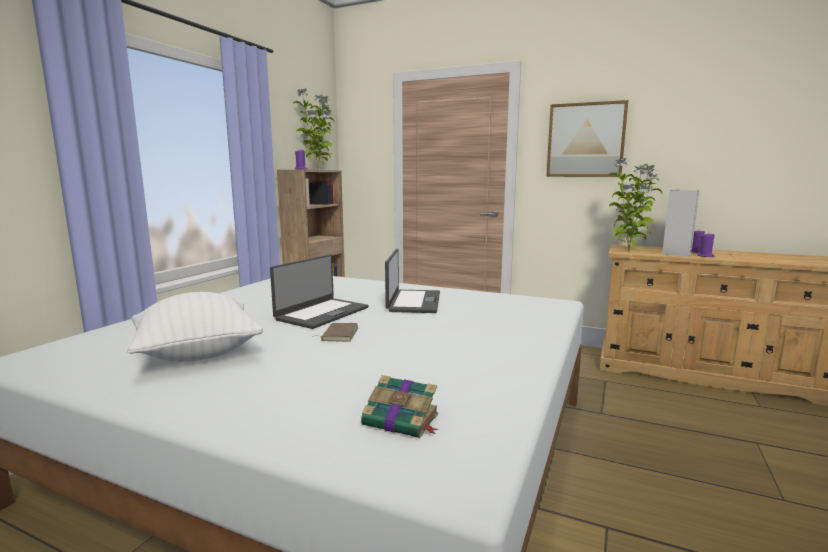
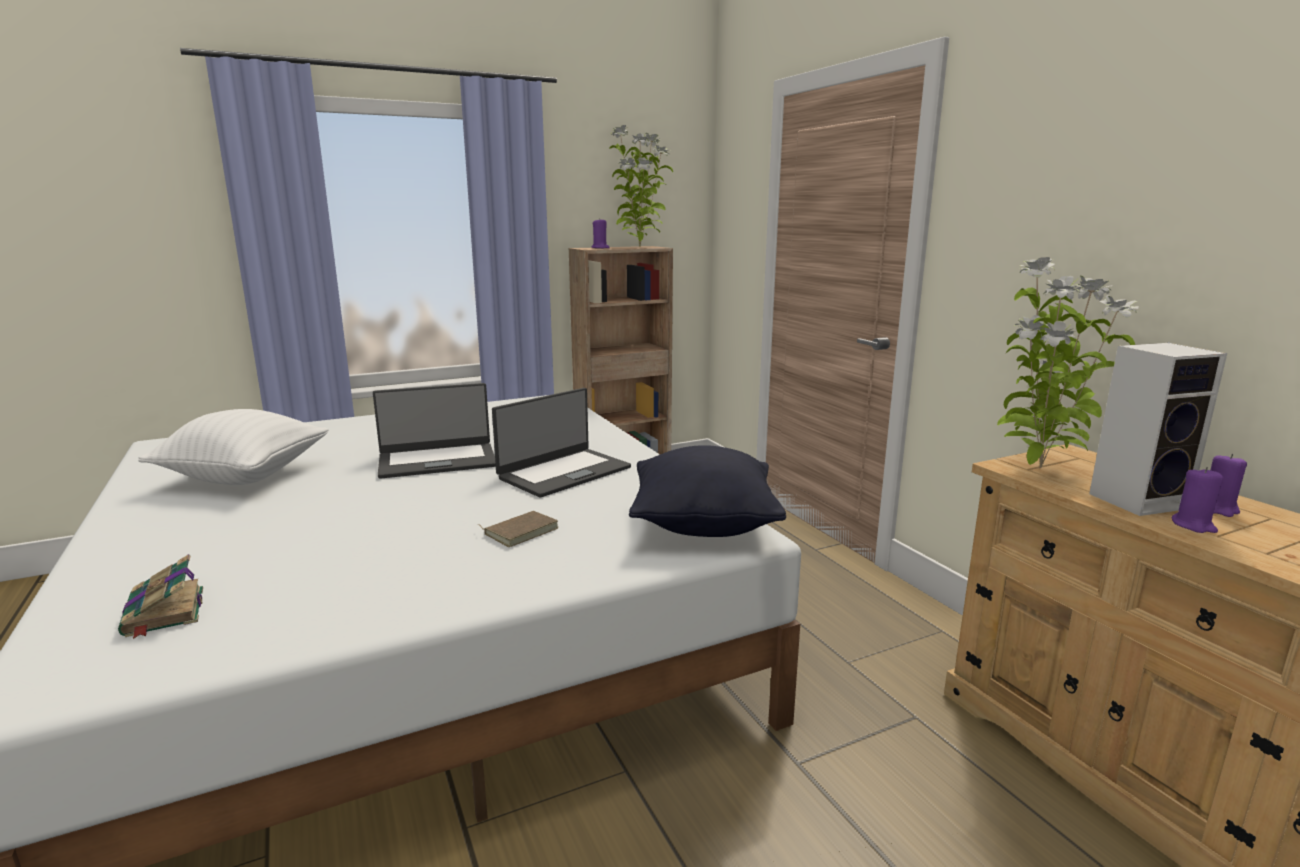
camera: 40 degrees right, 5 degrees up
brown book [312,323,358,342] -> brown book moved to [480,511,558,547]
picture [546,100,628,177] -> none
none -> black pillow [629,445,786,537]

